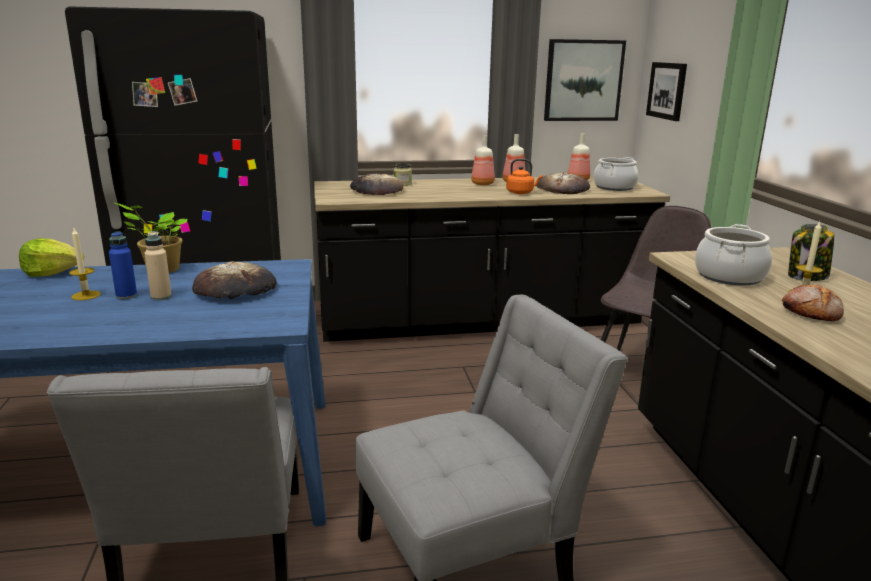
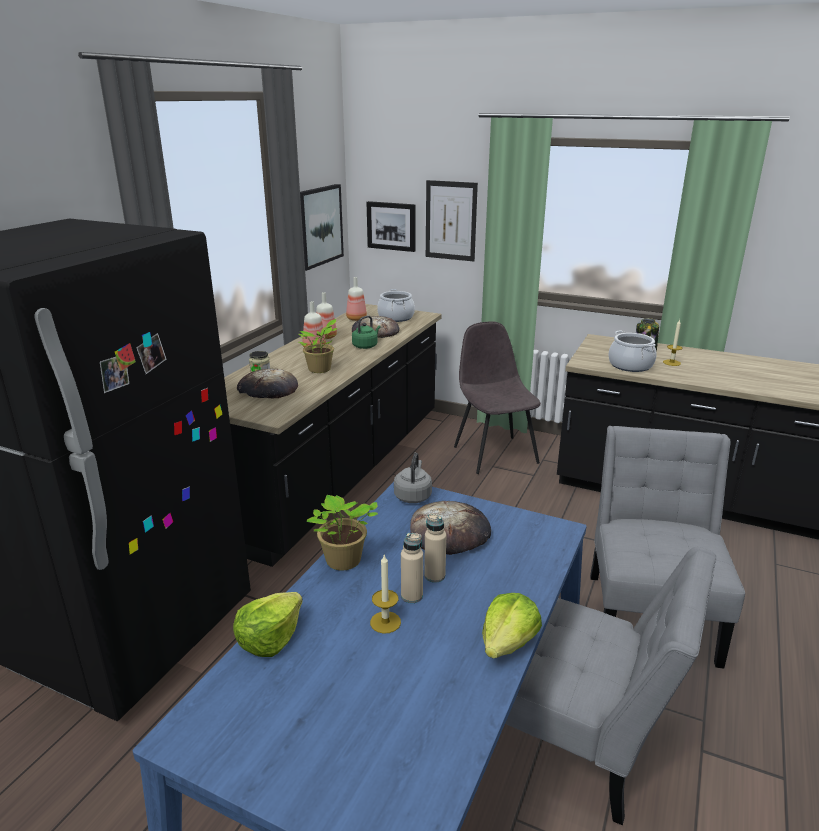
camera: 55 degrees left, 5 degrees up
blue bottle [109,232,137,299] -> beige bottle [401,533,423,603]
orange kettle [506,159,543,194] -> green kettle [352,316,381,349]
bread [782,284,844,321] -> none
none -> potted plant [299,319,337,373]
none -> grey kettle [394,452,432,503]
none -> picture [426,180,478,262]
none -> lettuce [482,593,542,659]

